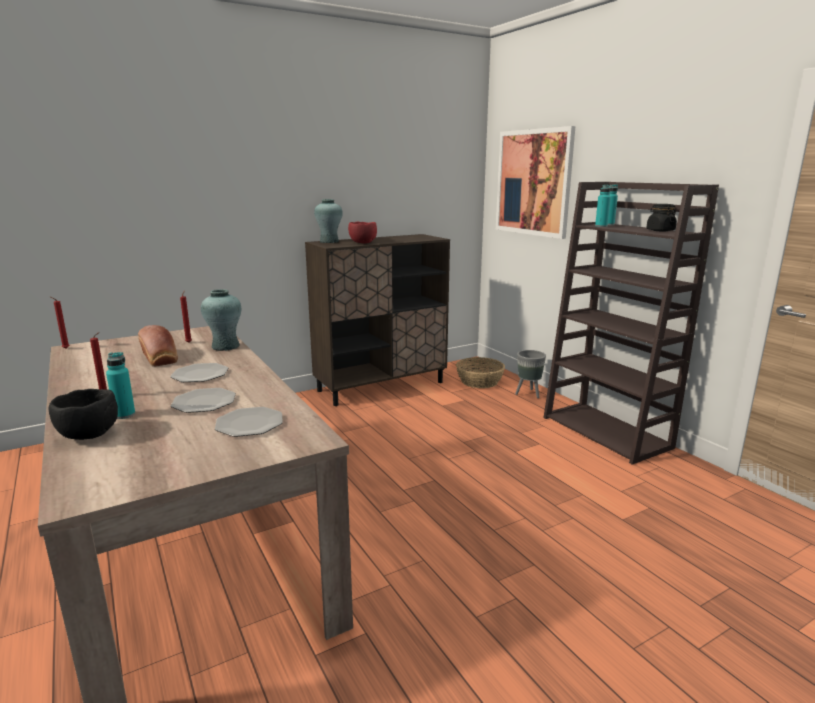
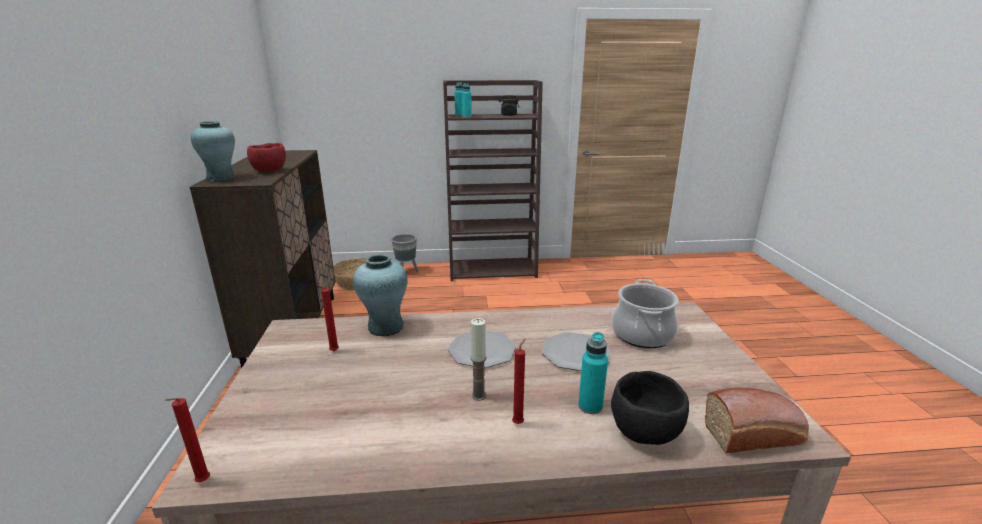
camera: 65 degrees left, 5 degrees up
bread [138,325,178,367] -> bread moved to [705,387,809,454]
plate [215,407,283,437] -> cooking pot [611,279,679,348]
picture [496,126,575,239] -> none
none -> candle [471,318,487,401]

